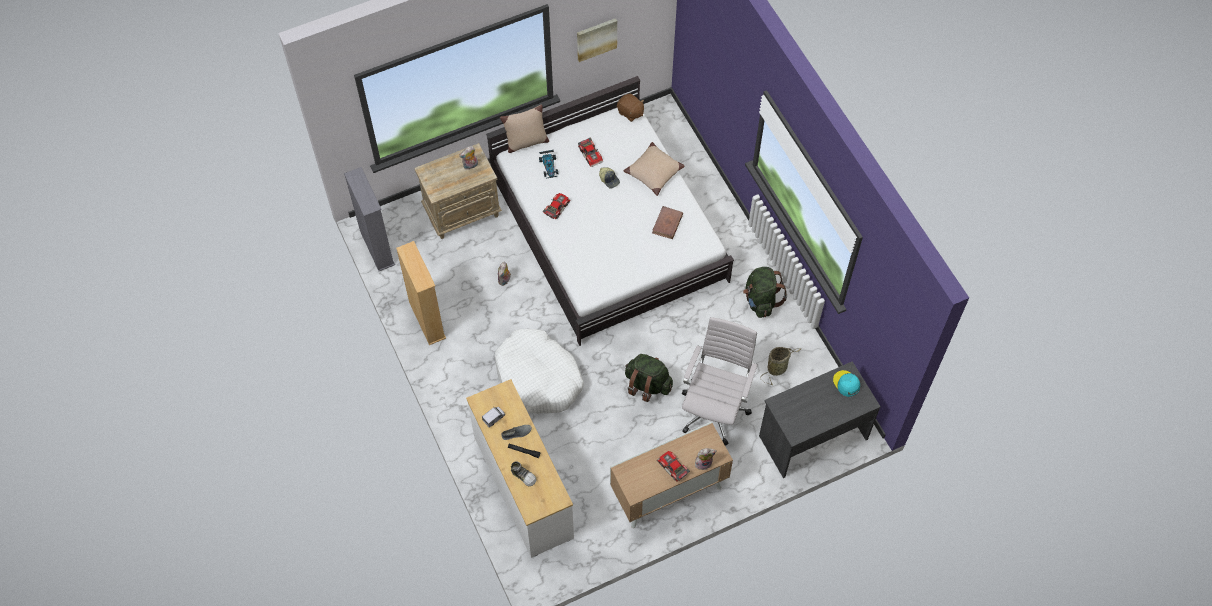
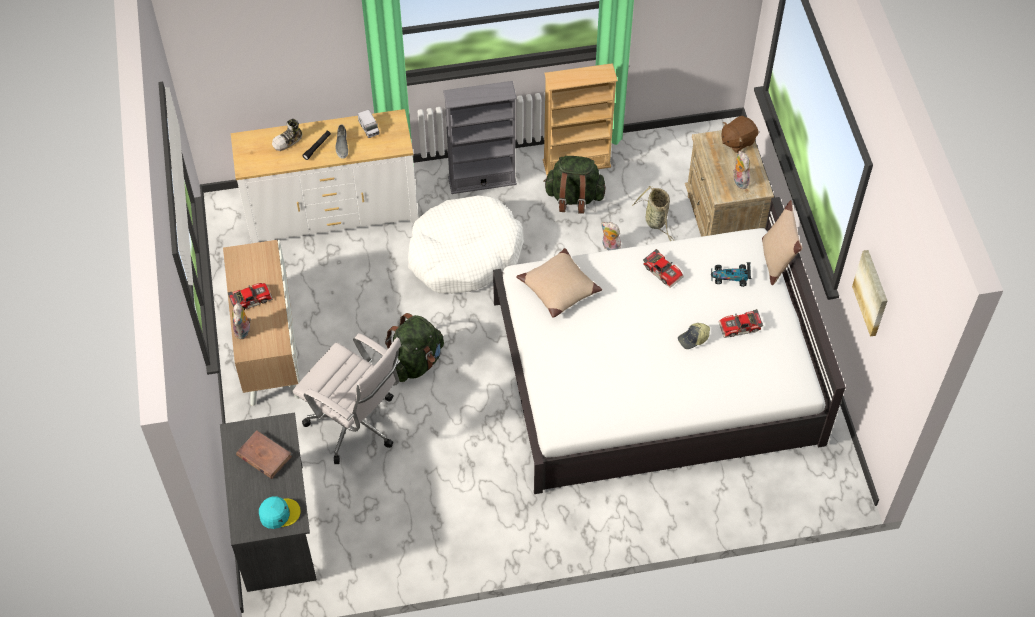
camera: 105 degrees right, 5 degrees down
grey bookcase [344,167,395,271] -> grey bookcase moved to [443,81,517,194]
brown plush toy [617,93,644,122] -> brown plush toy moved to [722,116,759,153]
beige pillow [623,142,684,196] -> beige pillow moved to [516,248,602,318]
brown book [652,206,683,239] -> brown book moved to [236,431,292,479]
green backpack [743,267,787,318] -> green backpack moved to [544,156,606,214]
basket [760,347,801,385] -> basket moved to [632,186,675,241]

